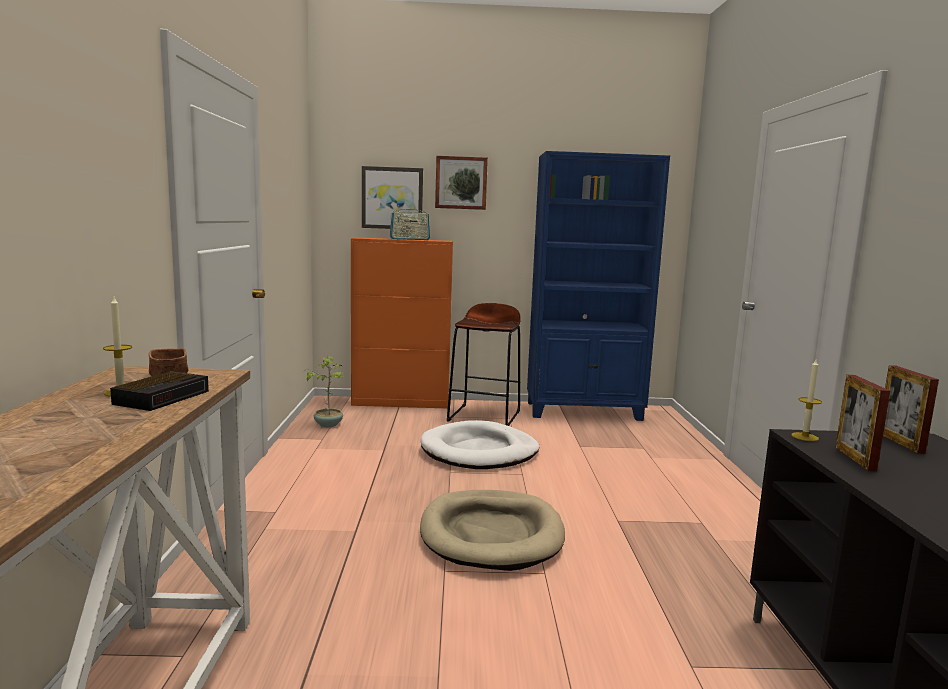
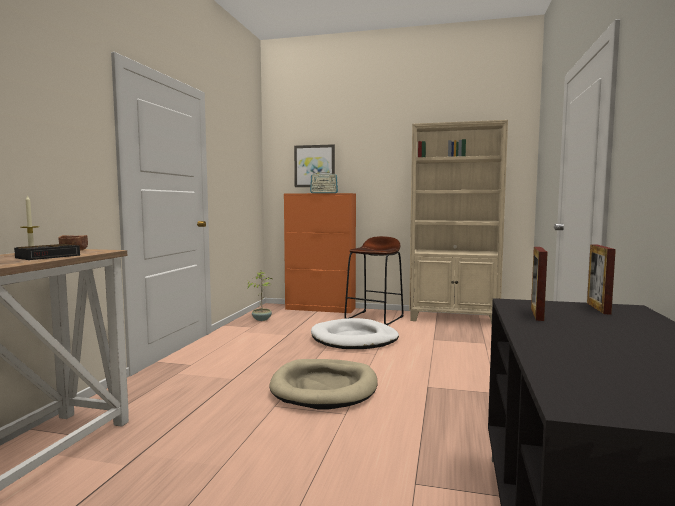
camera: 15 degrees right, 5 degrees down
picture [435,156,488,210] -> none
blue bookcase [527,151,670,421] -> beige bookcase [409,120,508,324]
candle [791,360,822,441] -> none

